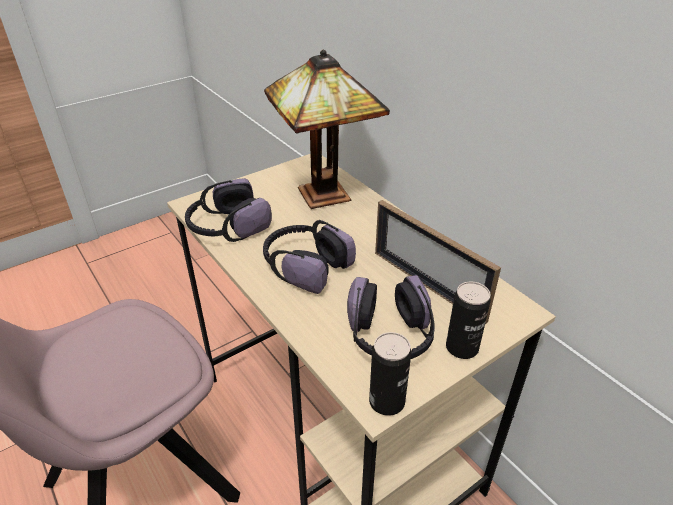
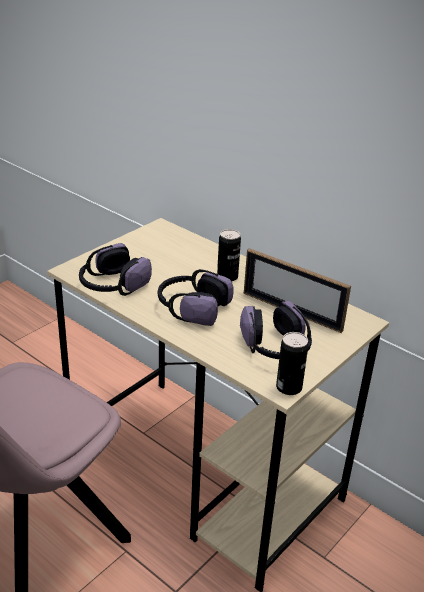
camera: 15 degrees left, 5 degrees down
table lamp [264,50,390,209] -> none
can [446,281,491,359] -> can moved to [217,229,241,281]

